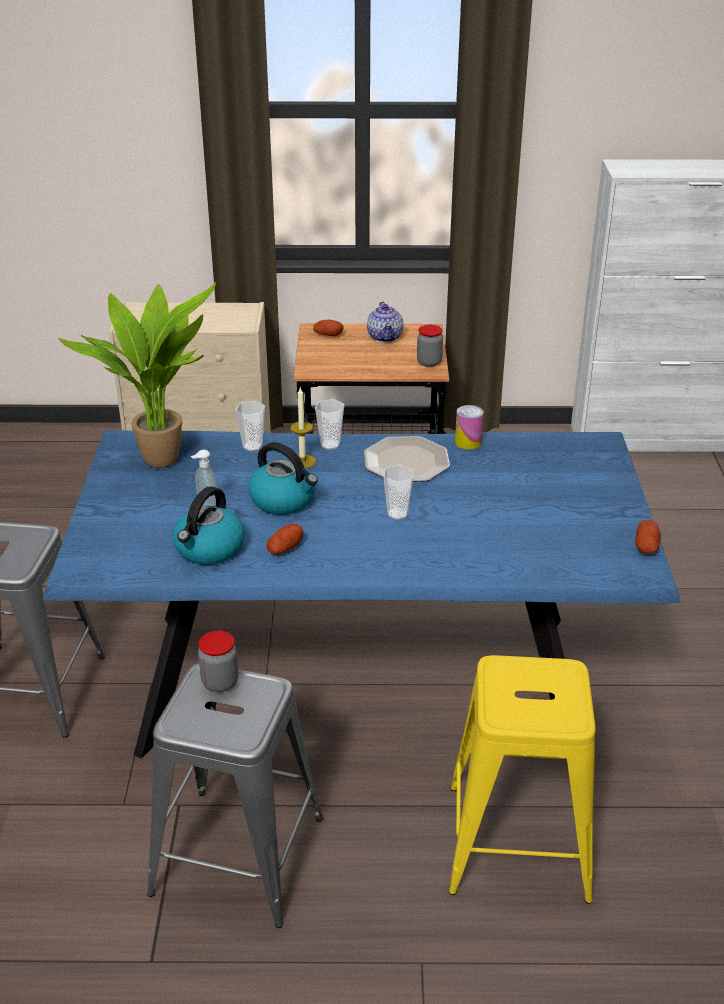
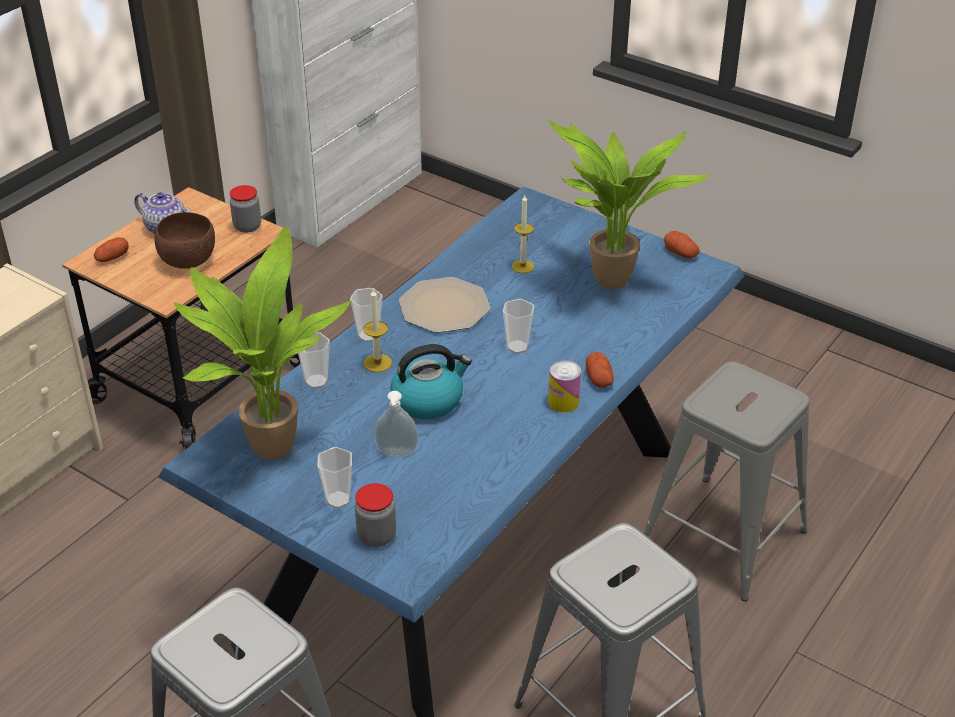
camera: 55 degrees left, 5 degrees up
kettle [172,486,245,565] -> none
jar [198,631,239,692] -> jar moved to [355,483,396,547]
potato [266,523,303,555] -> potato moved to [585,352,614,388]
yellow stool [449,655,596,904] -> grey stool [644,361,810,601]
can [455,405,484,450] -> can moved to [548,360,581,412]
none -> brown bowl [154,212,215,269]
none -> cup [318,447,352,509]
none -> candle [512,195,534,273]
none -> potted plant [548,119,710,289]

